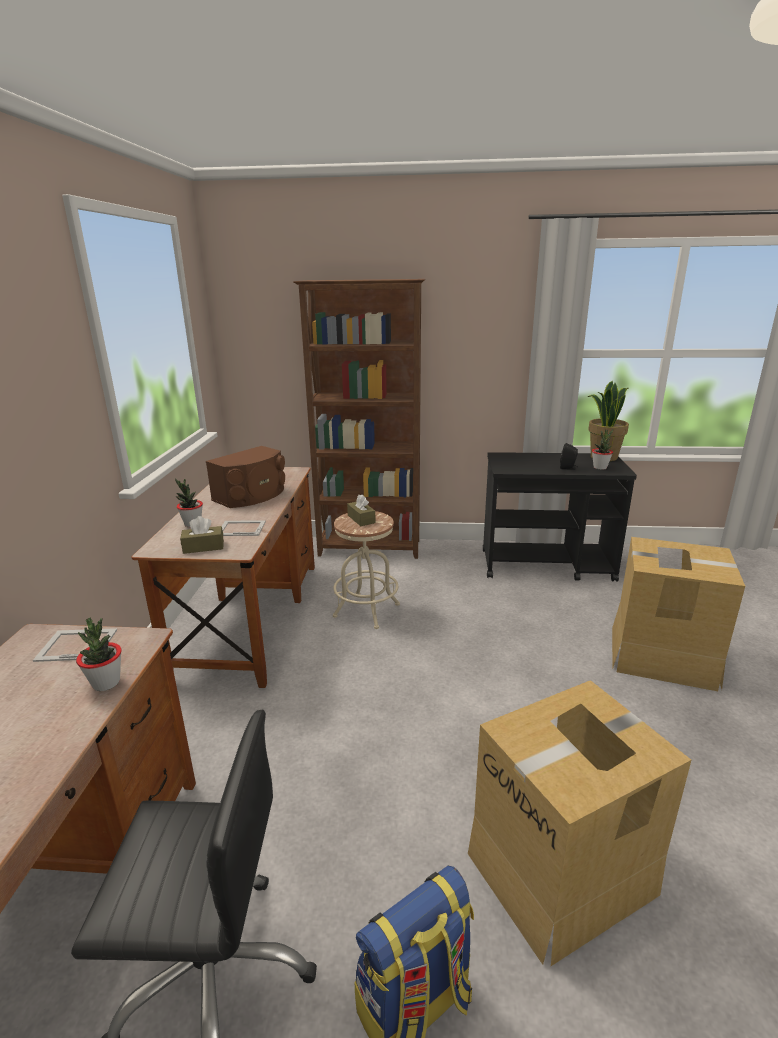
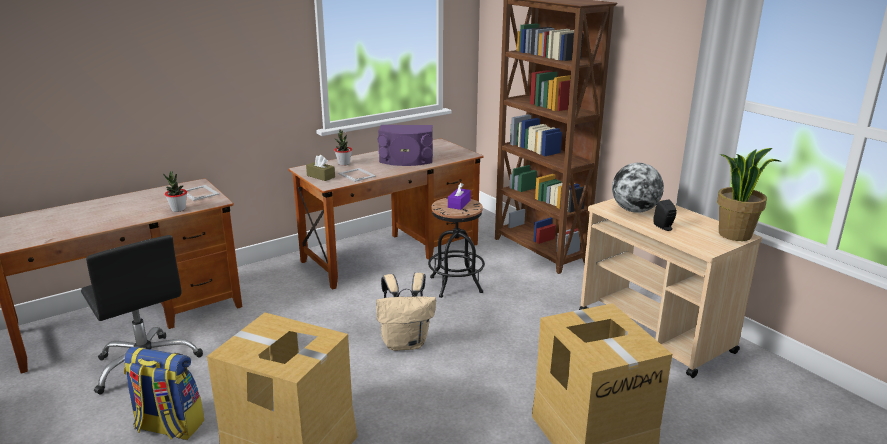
camera: 50 degrees right, 0 degrees up
brown speaker [206,446,285,508] -> purple speaker [378,125,433,166]
beige stool [333,511,400,629] -> black stool [428,198,485,298]
brown tissue box [347,494,376,526] -> purple tissue box [448,183,471,210]
black cart [483,452,637,582] -> beige cart [579,198,762,378]
potted plant [592,429,613,470] -> none
none -> beige backpack [376,273,436,351]
none -> globe [612,163,664,213]

